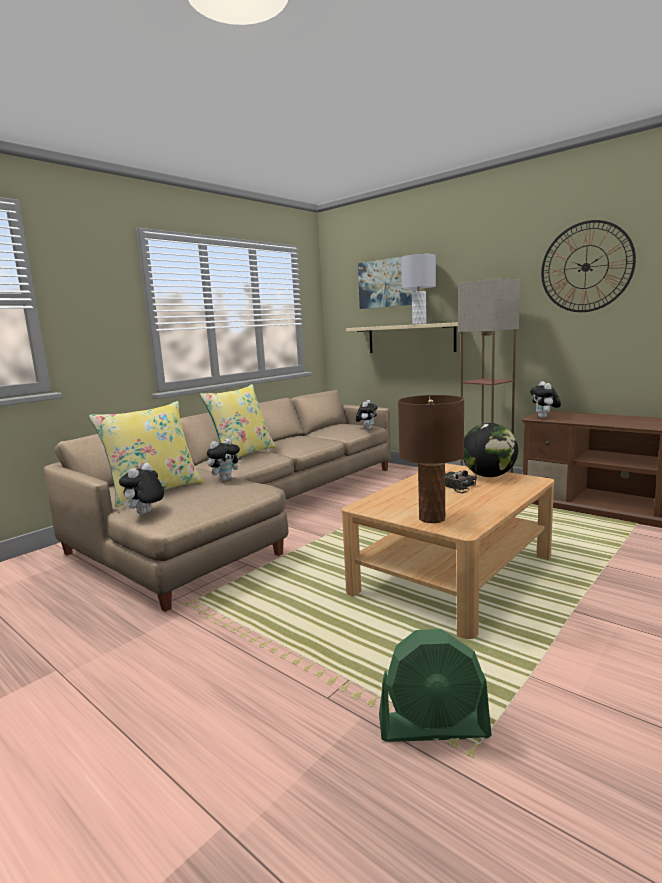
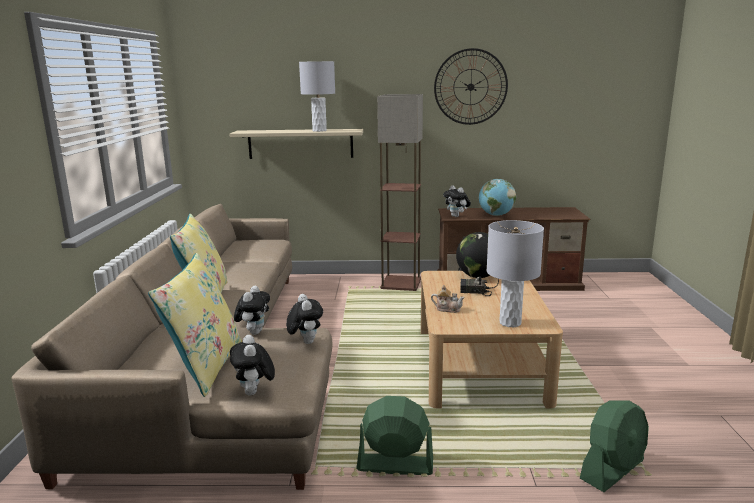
camera: 40 degrees left, 5 degrees up
plush toy [356,400,378,430] -> plush toy moved to [286,294,323,344]
picture [358,257,418,309] -> none
brown table lamp [398,395,464,523] -> grey table lamp [487,220,544,327]
none -> green fan [356,396,433,475]
none -> teapot [431,285,465,313]
none -> globe [479,179,516,216]

